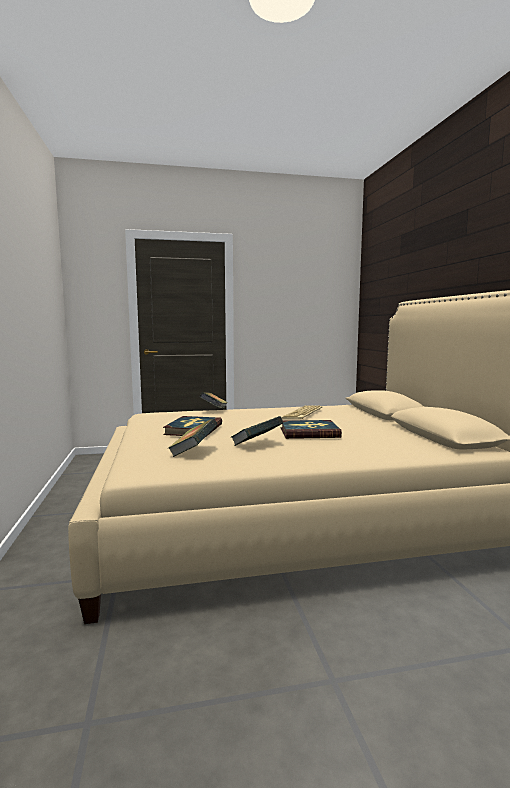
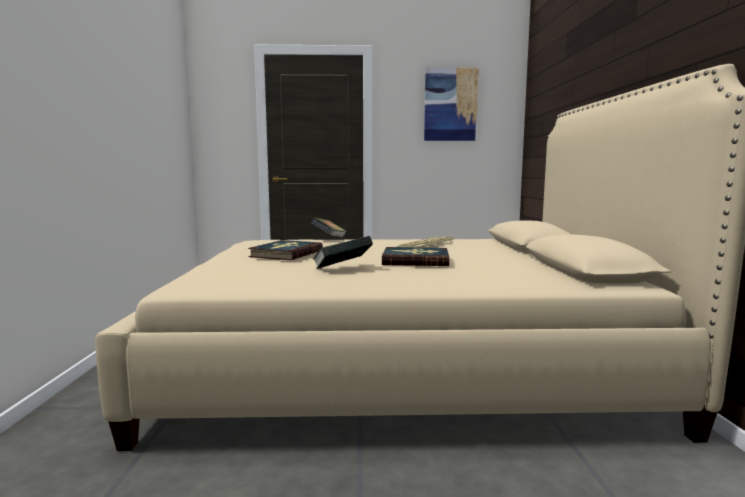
camera: 10 degrees right, 0 degrees up
book [167,418,217,457] -> none
none -> picture [424,67,479,141]

